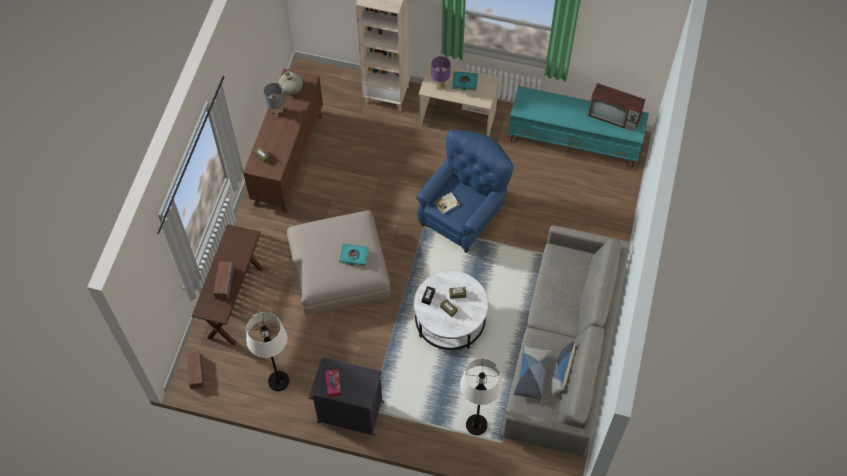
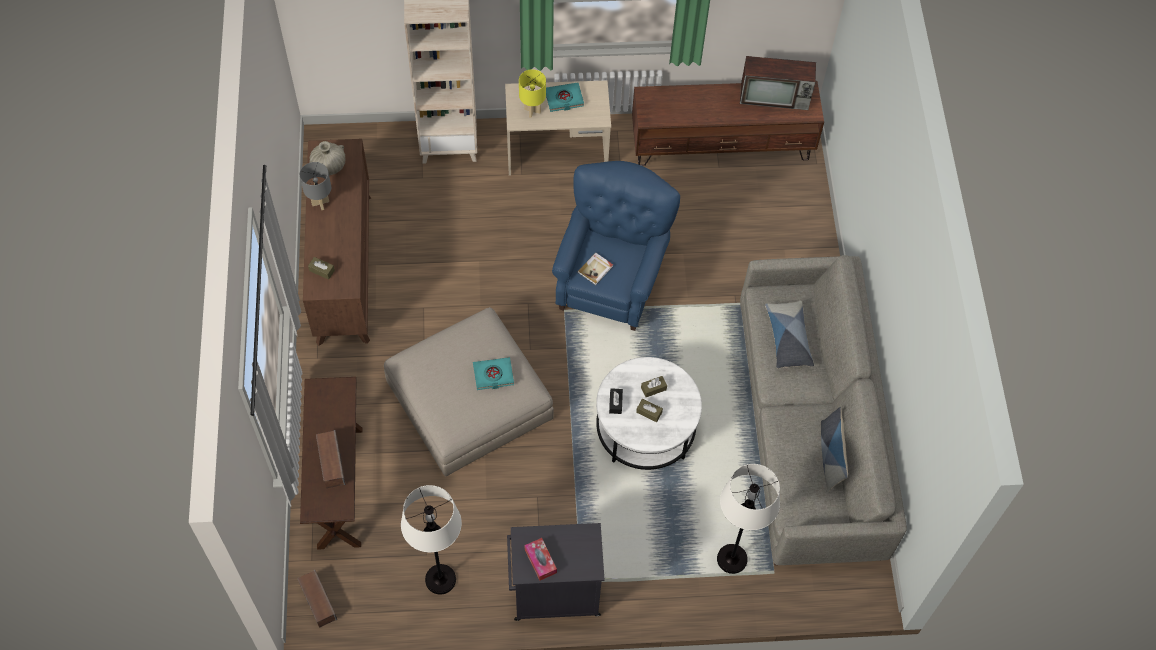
camera: 20 degrees left, 0 degrees up
purple table lamp [431,56,450,89] -> yellow table lamp [519,69,546,118]
turquoise tv stand [508,86,649,168] -> brown tv stand [632,81,824,166]
pillow [514,345,550,401] -> pillow moved to [765,301,814,368]

